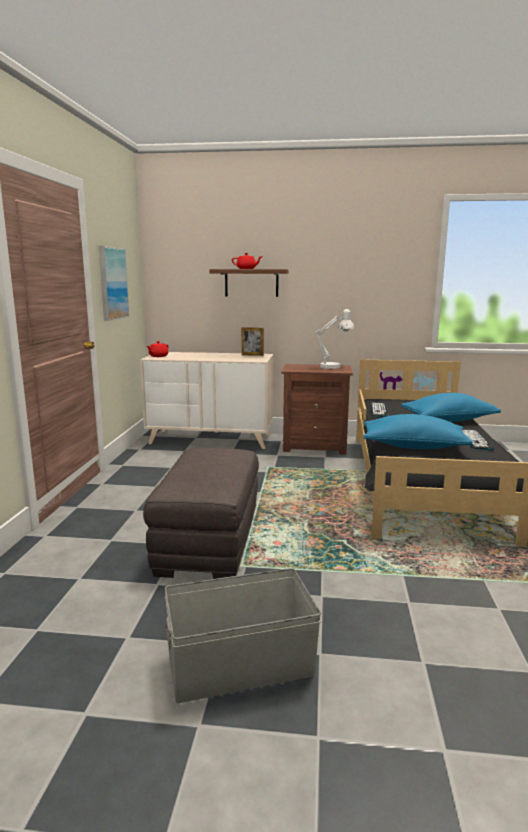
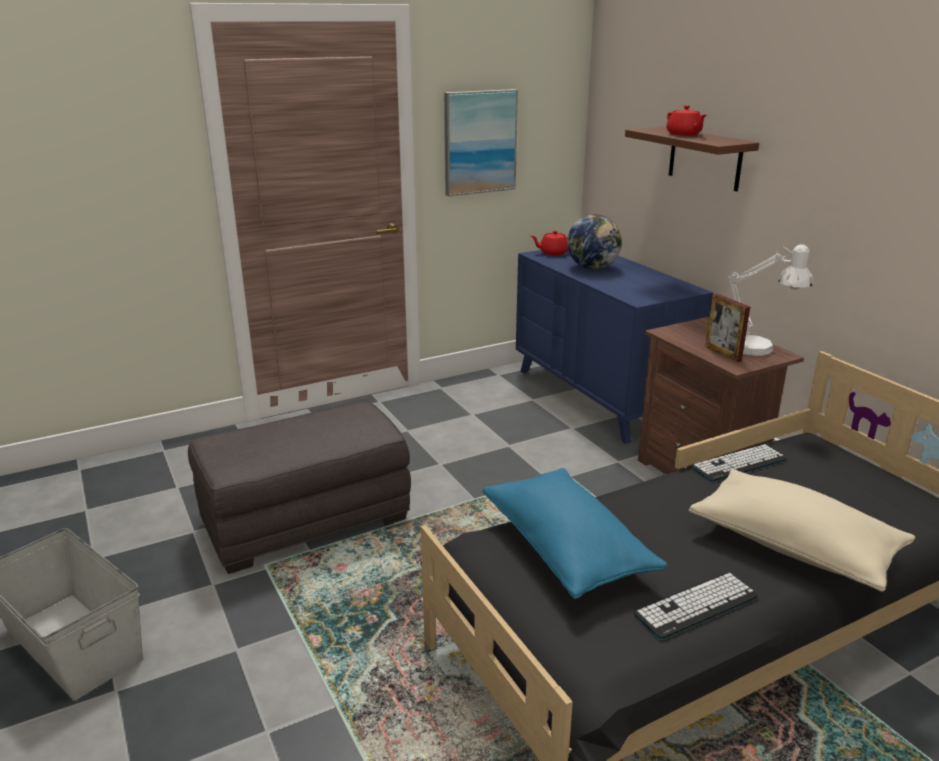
camera: 55 degrees right, 10 degrees up
beige dresser [140,352,273,449] -> blue dresser [516,250,713,444]
picture frame [242,327,264,356] -> picture frame moved to [705,294,750,362]
blue pillow [401,393,501,422] -> beige pillow [689,469,915,592]
none -> globe [567,214,622,269]

